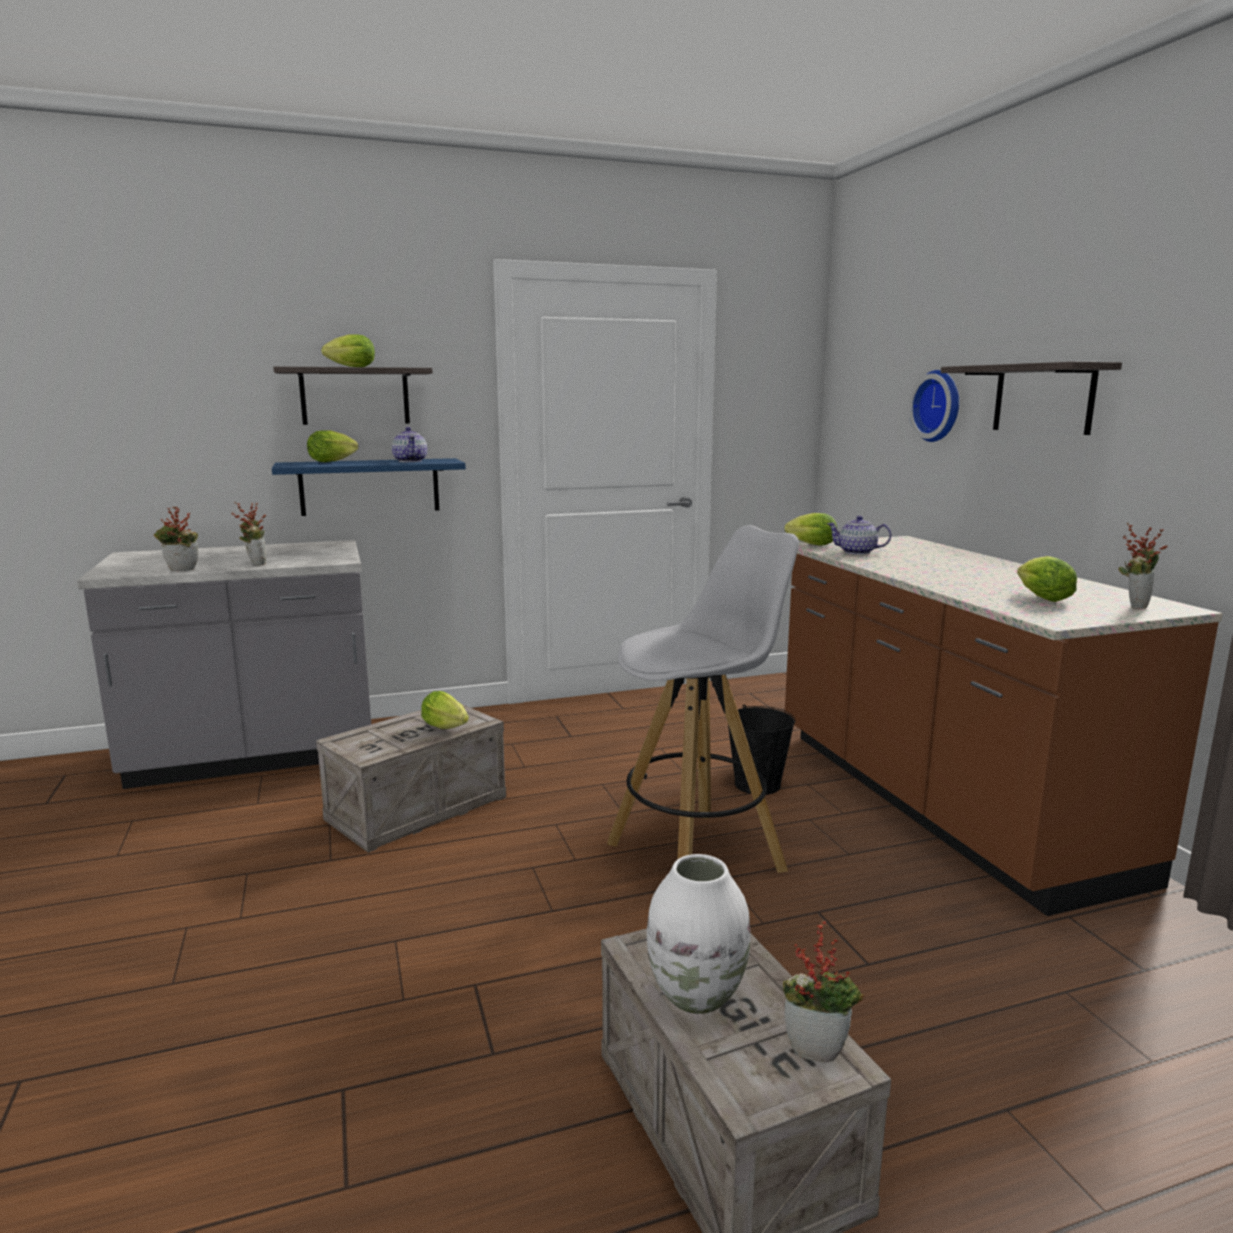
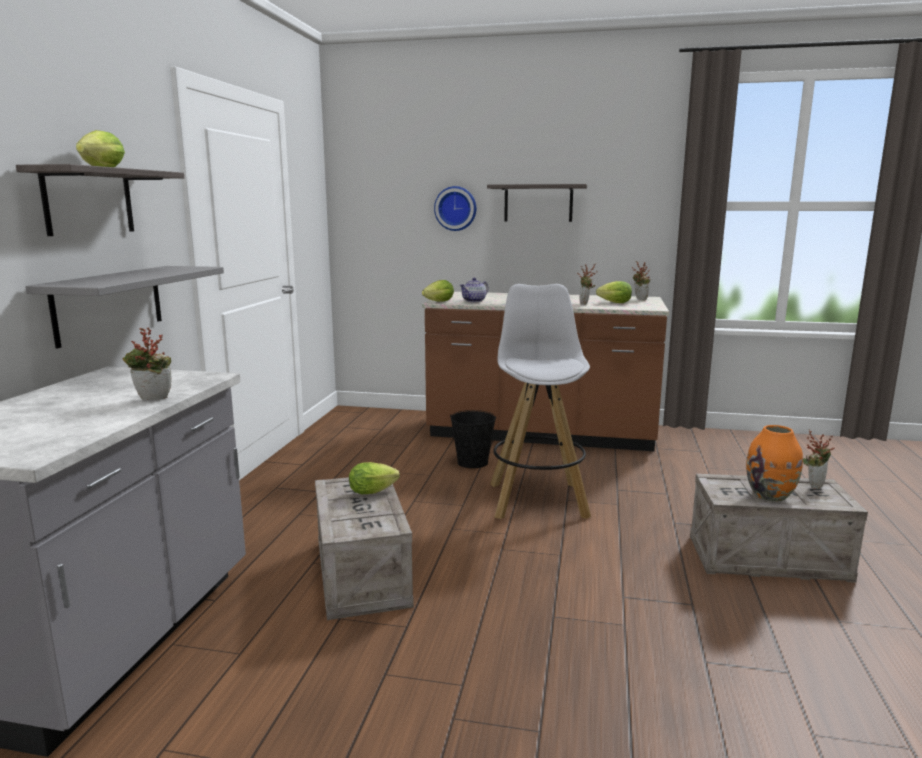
camera: 60 degrees left, 0 degrees up
potted plant [154,507,198,571] -> potted plant moved to [577,264,598,305]
blue shelf [272,458,466,516] -> grey shelf [25,266,224,349]
lettuce [307,430,358,462] -> none
teapot [392,427,427,462] -> none
white vase [647,854,751,1014] -> orange vase [746,425,803,502]

